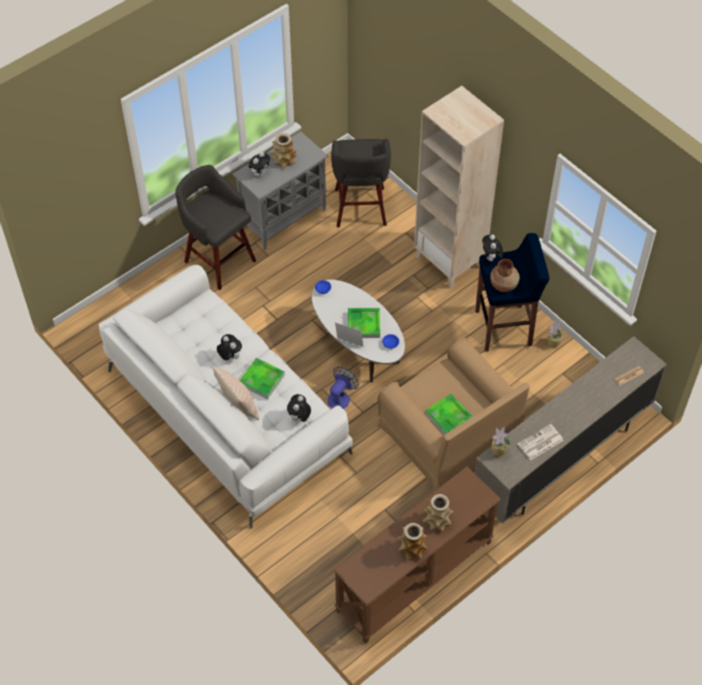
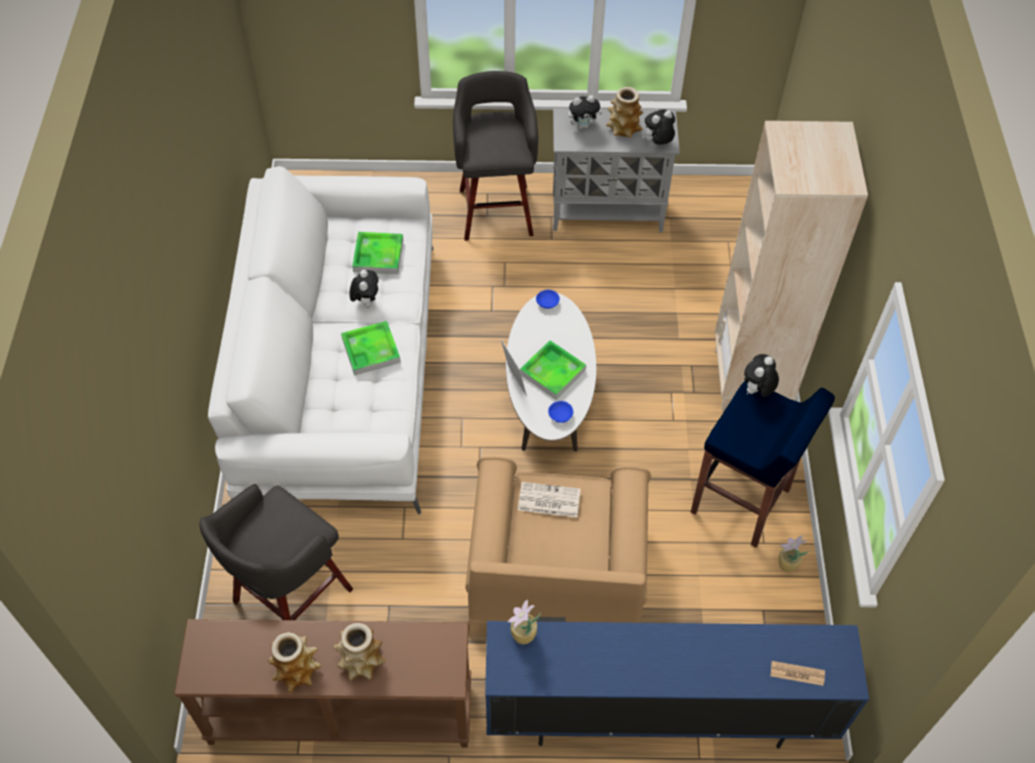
camera: 40 degrees right, 0 degrees up
beige pillow [212,365,259,420] -> none
plush toy [287,394,311,423] -> plush toy moved to [642,109,675,145]
fan [327,367,359,409] -> none
grey stool [331,138,391,227] -> grey stool moved to [199,484,353,620]
tray [425,394,473,435] -> tray moved to [352,232,403,274]
beige tv stand [474,336,667,524] -> blue tv stand [485,617,869,749]
brown vase [490,259,520,292] -> none
newspaper [518,424,564,460] -> newspaper moved to [518,482,581,517]

